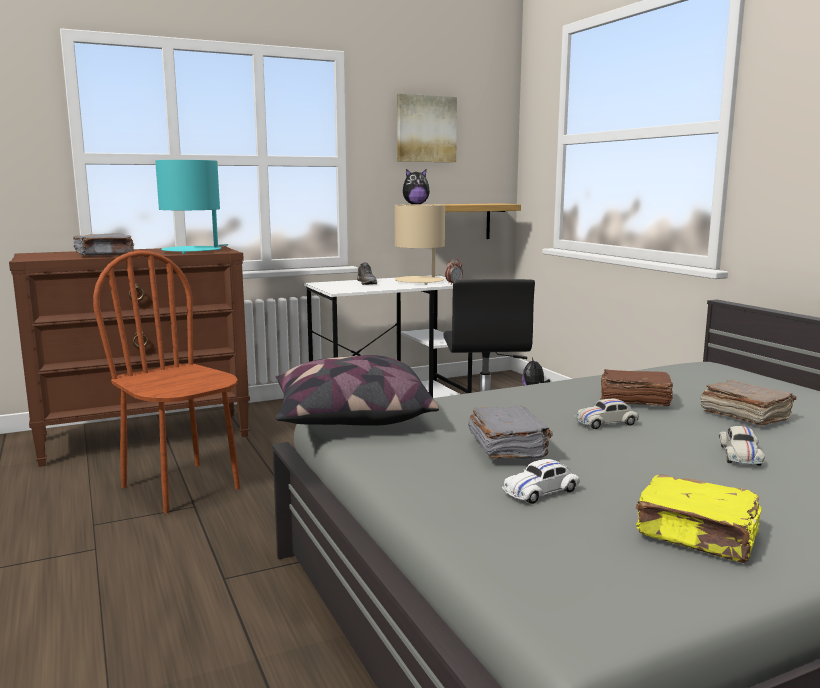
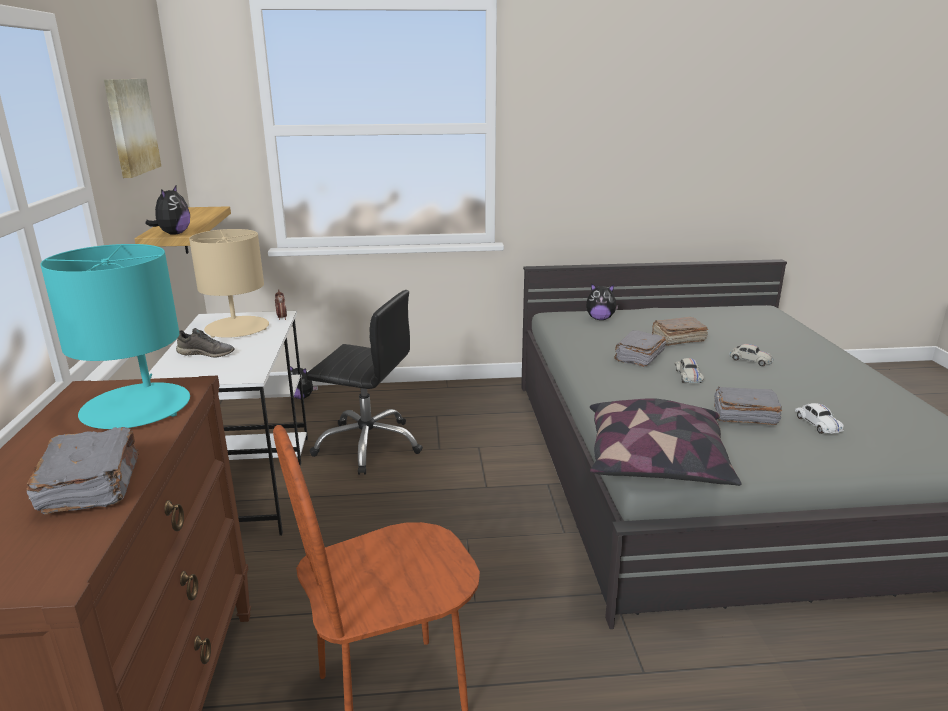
camera: 70 degrees left, 10 degrees up
brown book [600,369,673,406] -> grey book [614,330,666,367]
yellow book [635,474,762,563] -> none
none -> plush toy [586,283,619,320]

